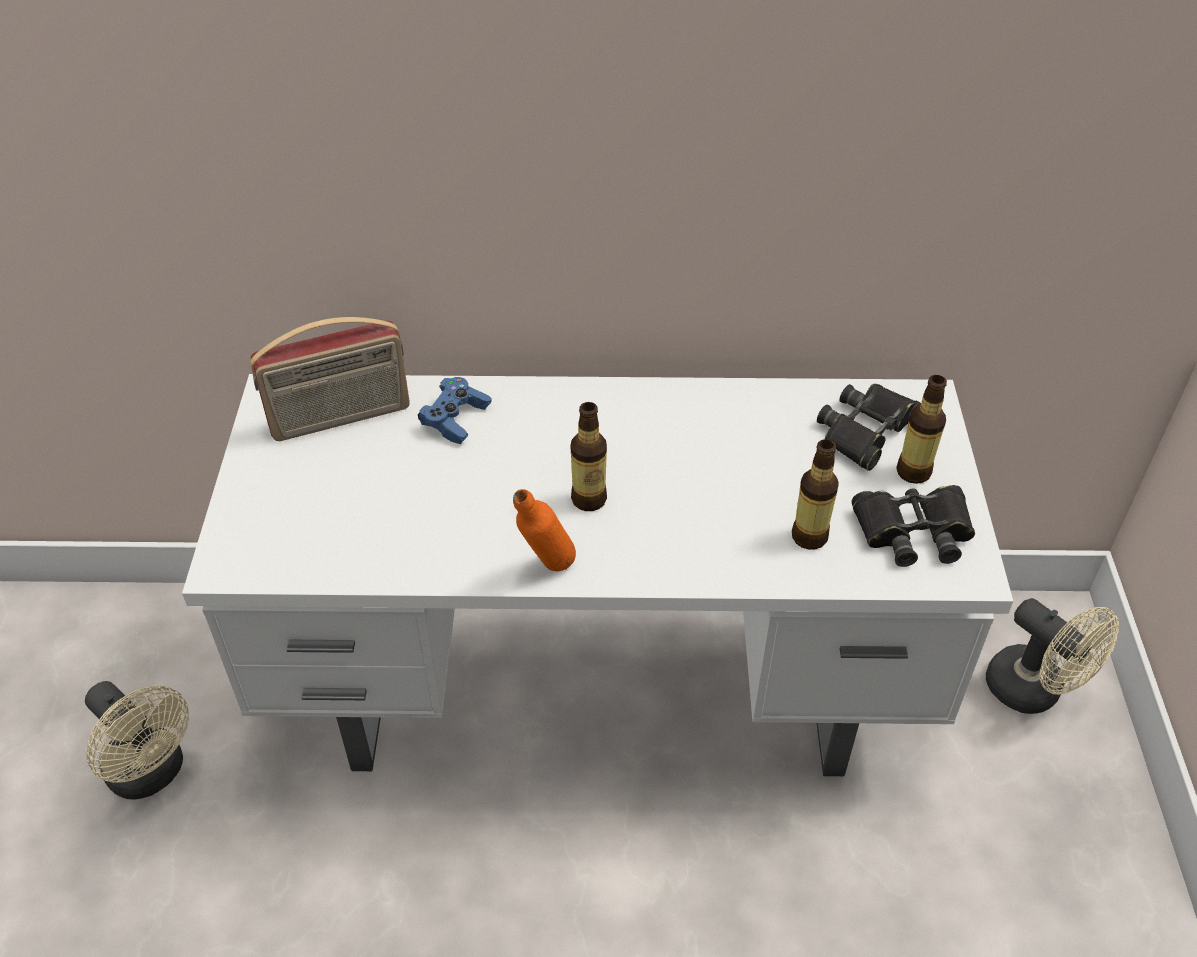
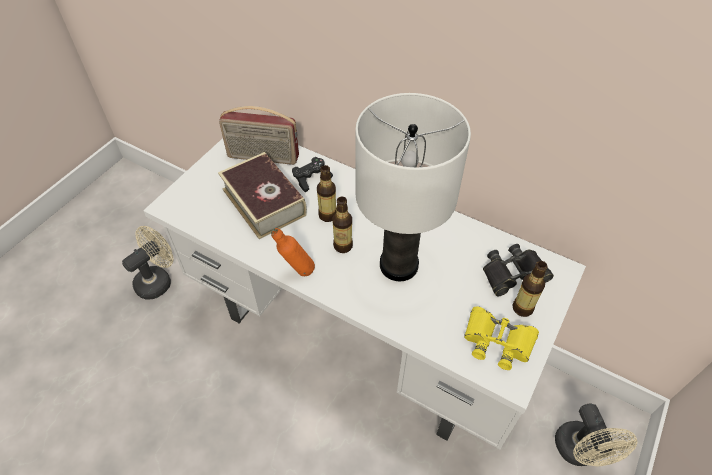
camera: 30 degrees right, 5 degrees up
beige fan [85,681,189,800] -> beige fan turned 120 degrees counterclockwise [122,226,173,300]
blue game controller [418,377,492,444] -> black game controller [292,157,333,192]
bottle [792,439,839,550] -> bottle moved to [317,165,336,222]
black binoculars [851,485,975,567] -> yellow binoculars [464,306,539,370]
none -> book [218,152,307,239]
none -> white table lamp [355,93,471,281]

